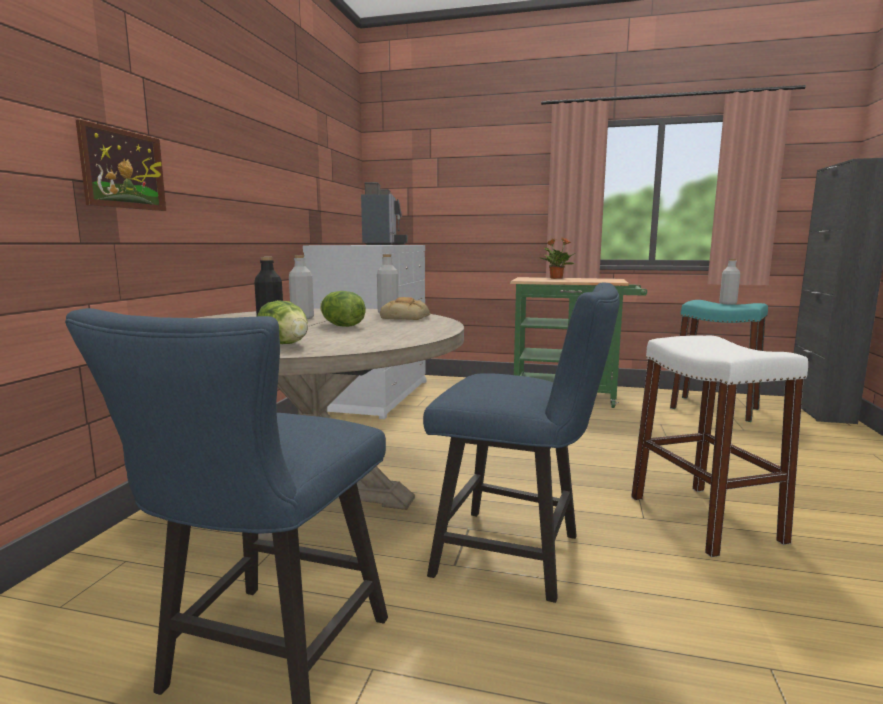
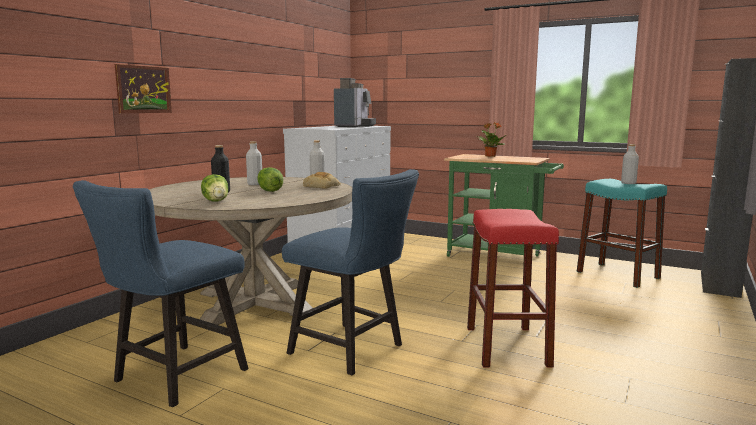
camera: 15 degrees right, 0 degrees up
white stool [631,335,808,557] -> red stool [467,209,559,367]

